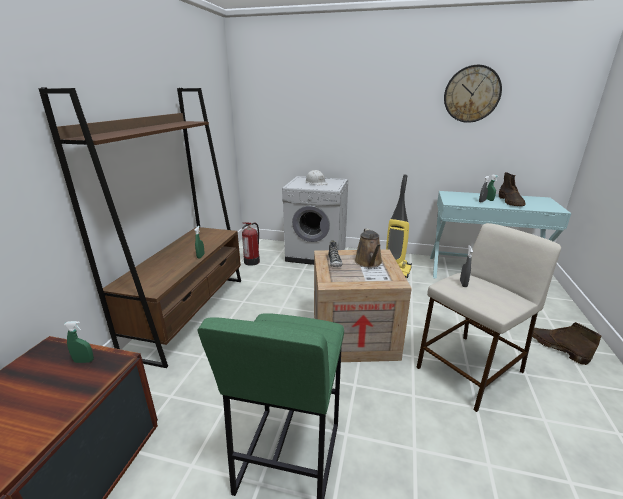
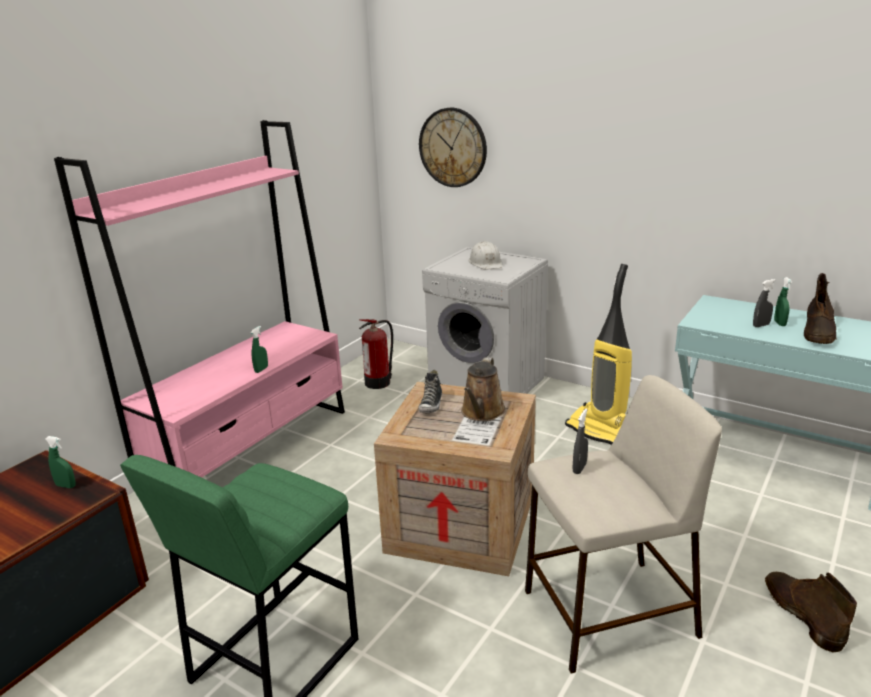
camera: 20 degrees right, 0 degrees up
brown bookcase [39,88,241,368] -> pink bookcase [54,120,345,478]
wall clock [444,65,502,123] -> wall clock moved to [419,108,487,187]

